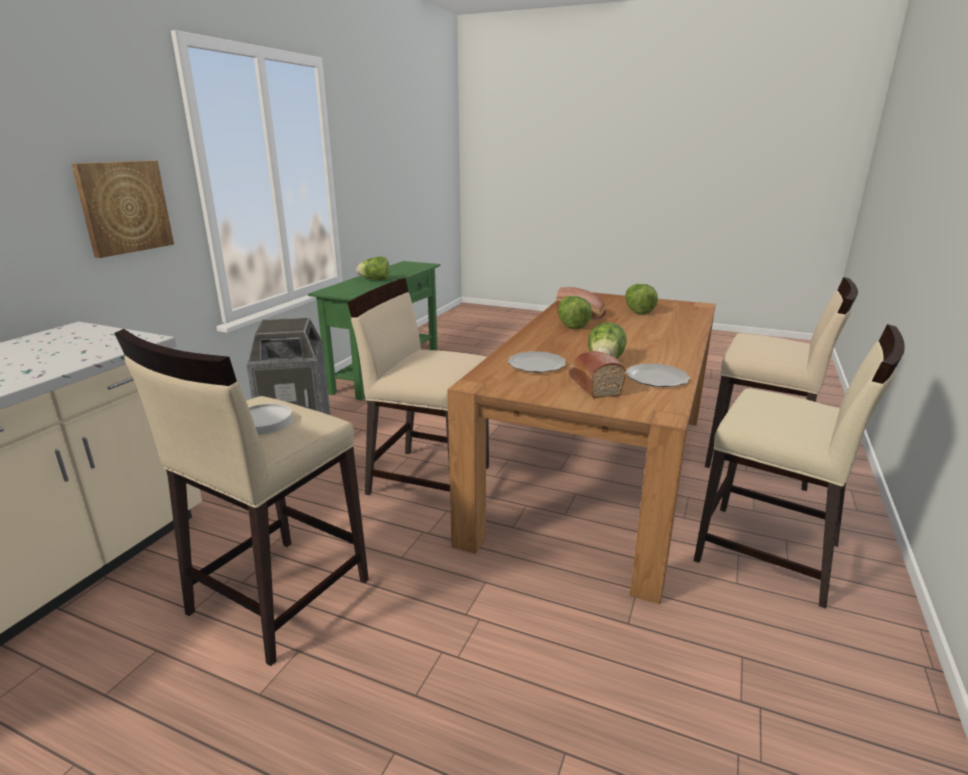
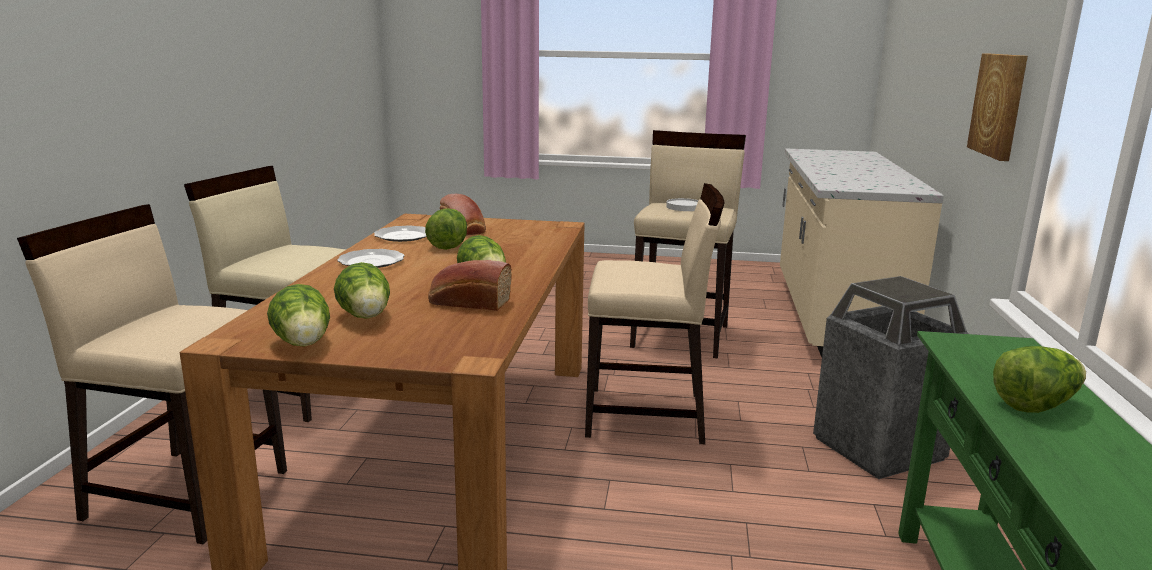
camera: 165 degrees right, 5 degrees down
plate [508,351,566,373] -> plate moved to [337,249,405,268]
none -> lettuce [267,284,330,346]

